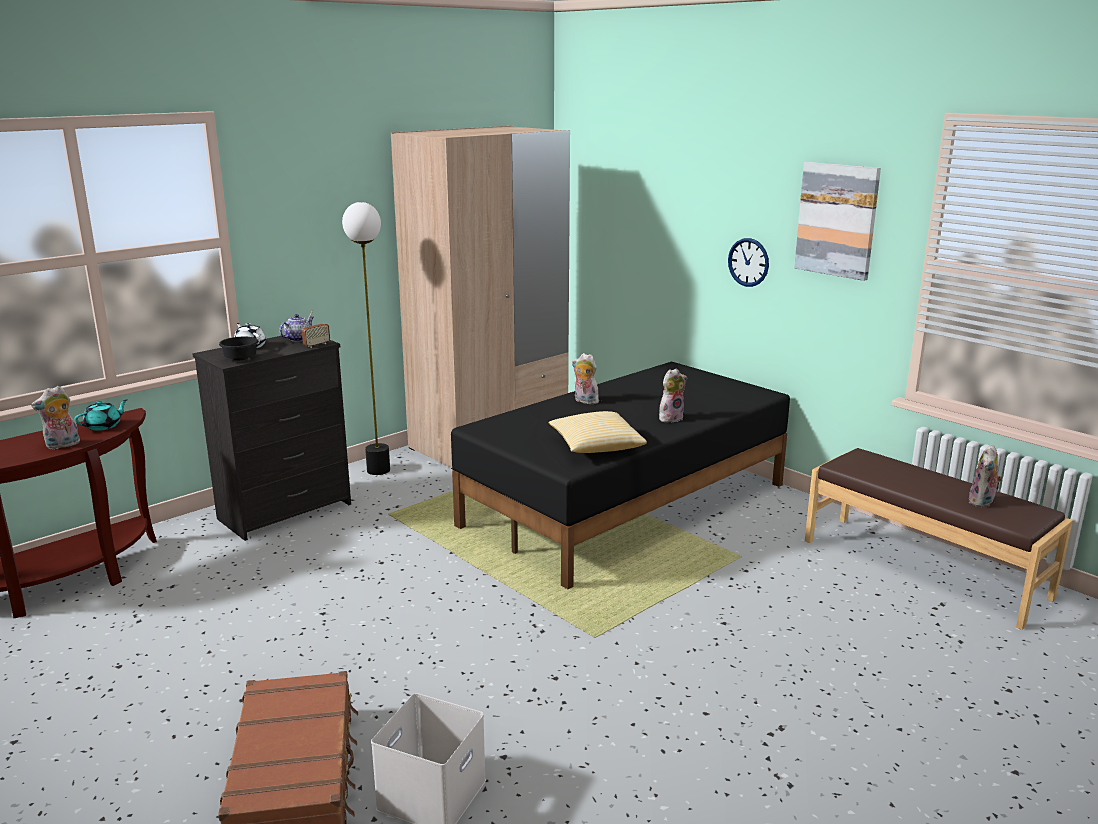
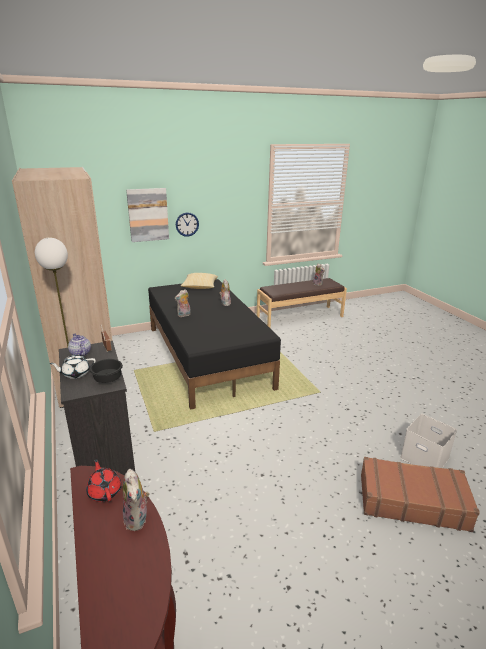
camera: 70 degrees left, 5 degrees up
turquoise teapot [75,399,128,431] -> red teapot [86,459,121,502]
pillow [549,411,647,453] -> pillow moved to [181,273,218,289]
picture [794,162,881,281] -> picture moved to [126,188,169,242]

